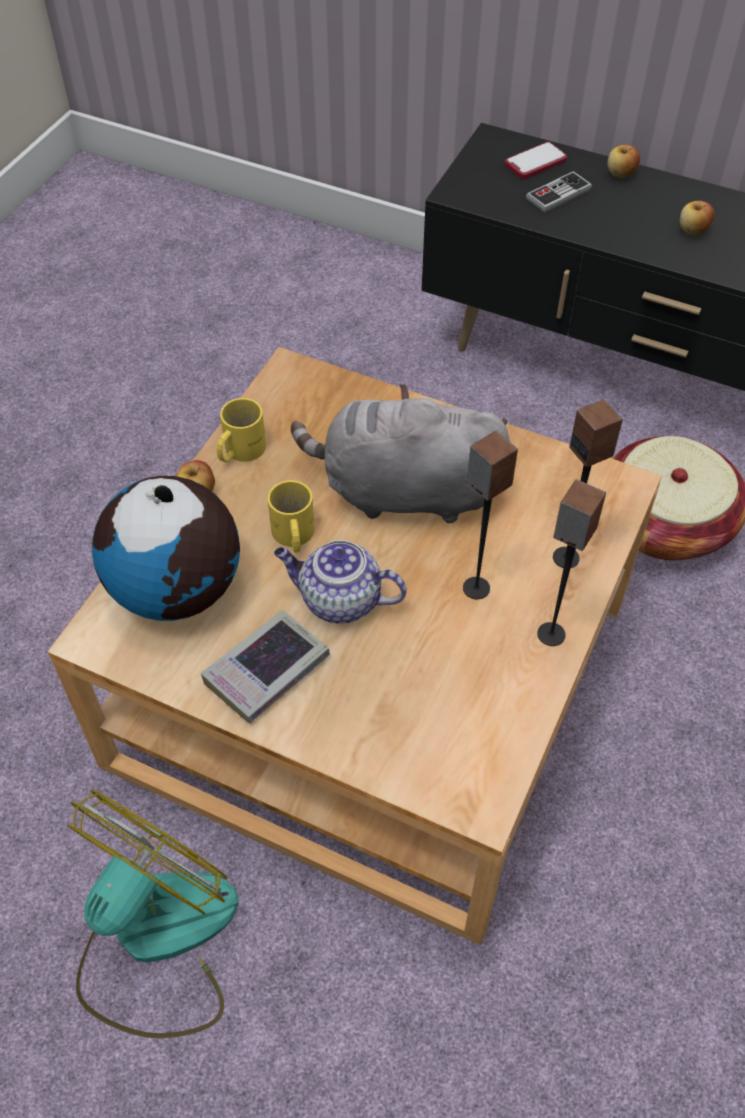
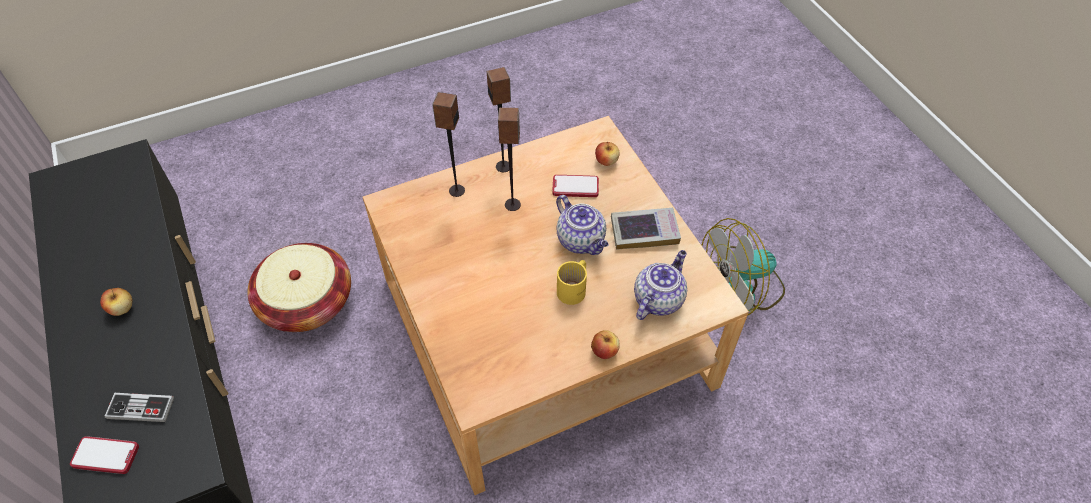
camera: 140 degrees left, 0 degrees up
globe [92,476,240,621] -> teapot [634,250,687,320]
yellow mug [217,398,266,462] -> none
grey plush toy [291,383,510,523] -> none
apple [607,145,640,178] -> apple moved to [595,142,620,166]
none -> phone [553,175,599,197]

